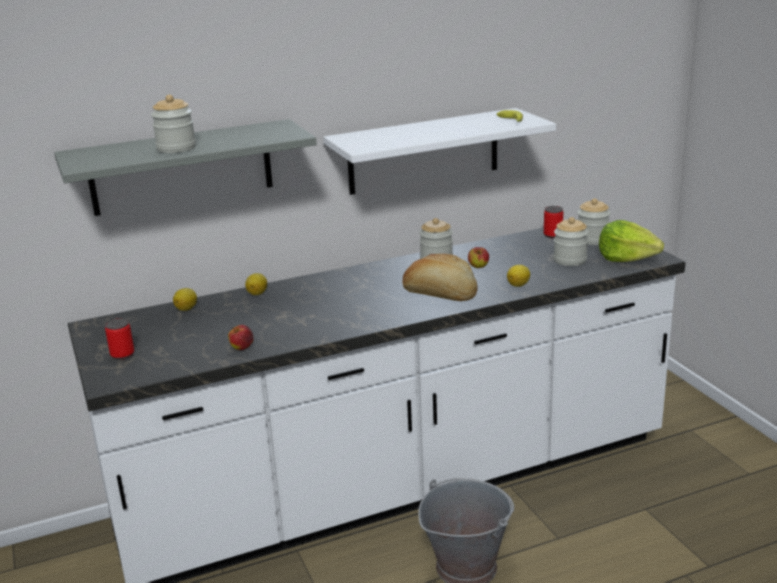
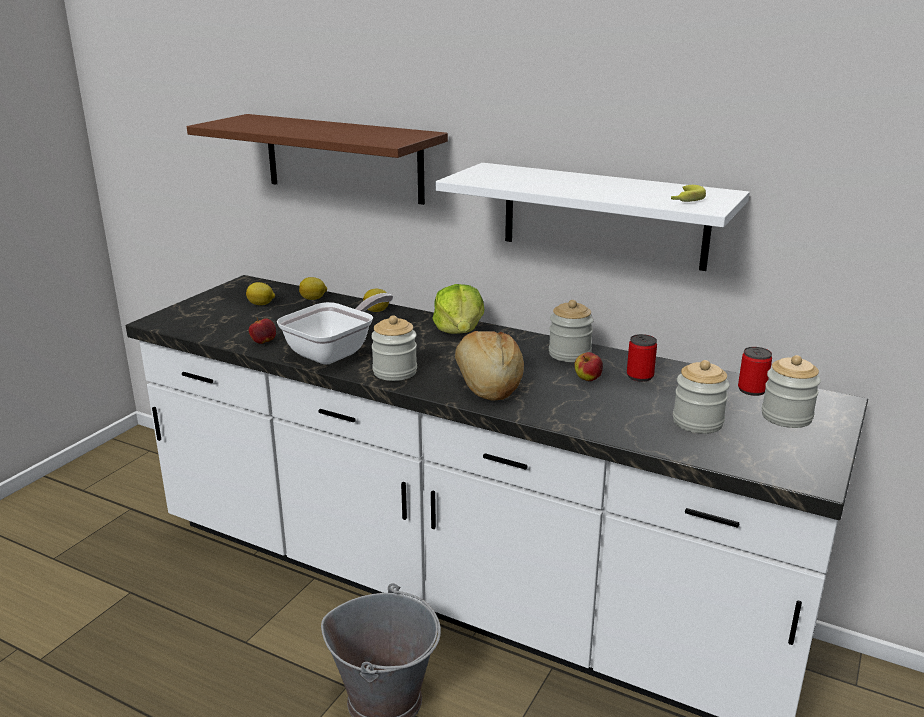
camera: 50 degrees right, 0 degrees up
grey shelf [54,119,317,216] -> brown shelf [187,114,448,205]
can [105,318,134,360] -> can moved to [627,334,657,382]
jar [151,95,196,153] -> jar moved to [371,315,417,381]
lemon [507,265,530,287] -> lemon moved to [246,282,275,305]
lettuce [599,220,664,262] -> lettuce moved to [432,284,484,334]
none -> frying pan [277,293,393,365]

